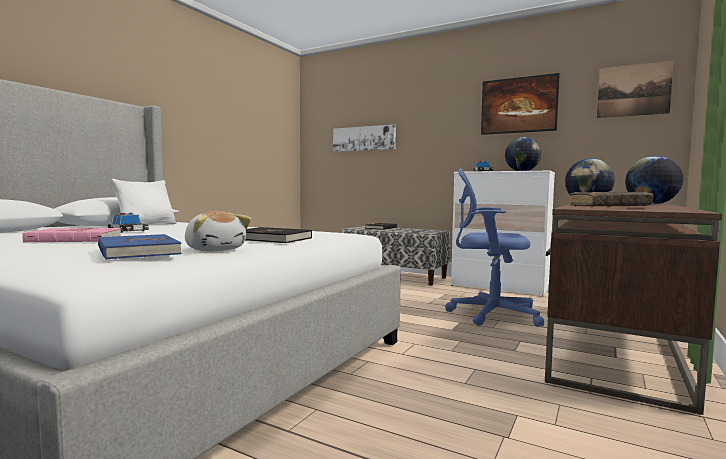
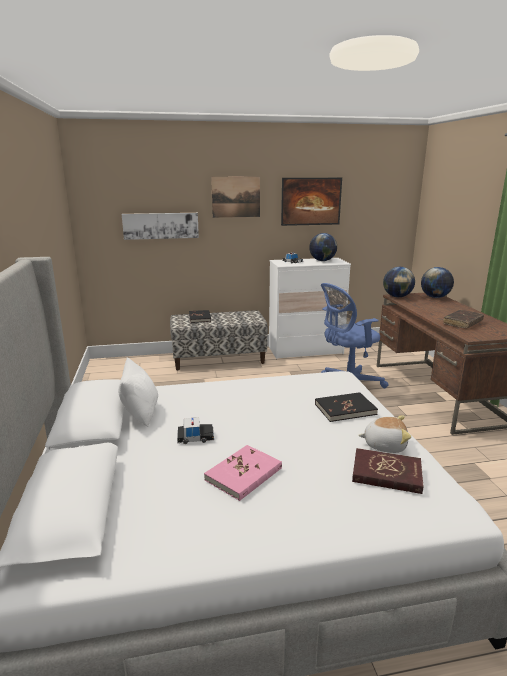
camera: 40 degrees left, 15 degrees up
blue book [98,234,181,260] -> red book [352,448,424,494]
picture [597,60,674,118] -> picture moved to [211,177,260,218]

